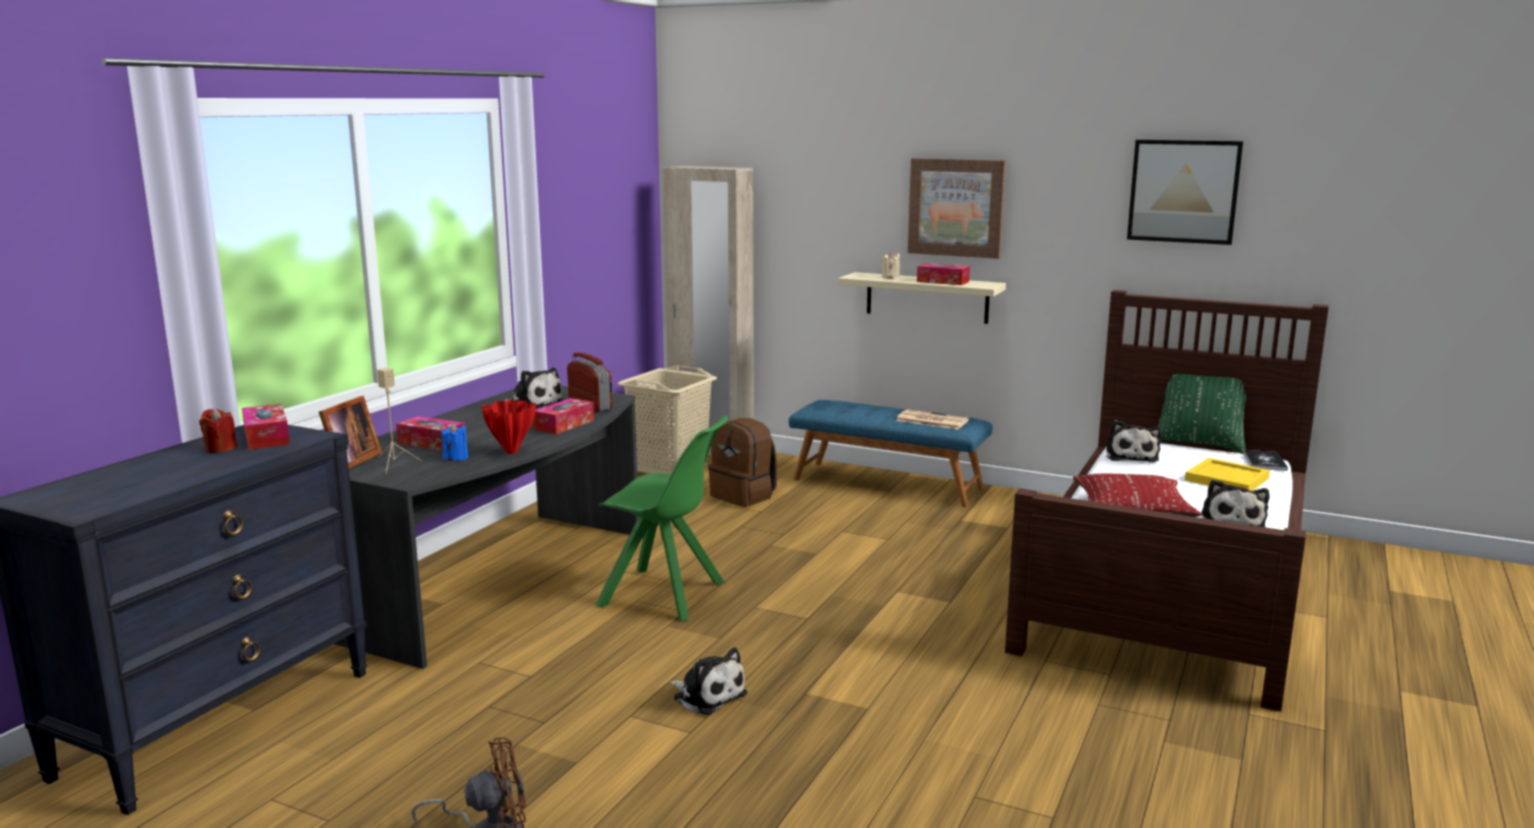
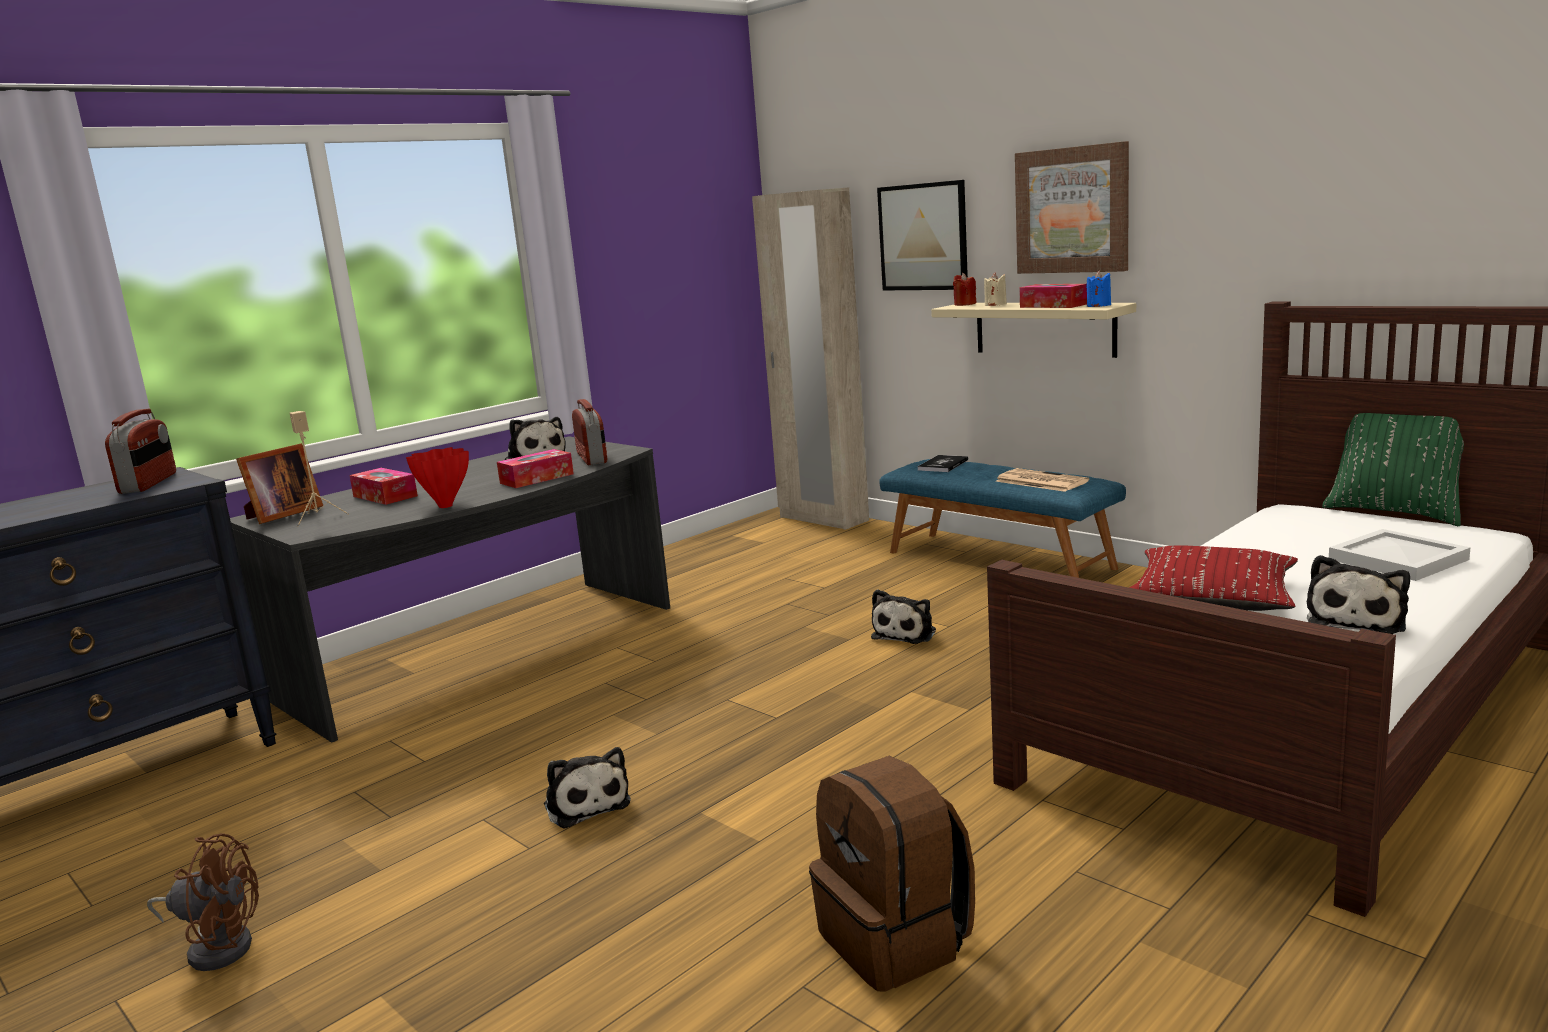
camera: 20 degrees right, 0 degrees up
red candle [199,408,238,453] -> red candle moved to [953,273,976,306]
tissue box [242,404,290,450] -> radio [105,409,176,494]
blue candle [441,423,468,461] -> blue candle moved to [1086,271,1111,307]
green chair [596,415,728,621] -> none
beige laundry basket [618,365,717,474] -> none
brown backpack [708,418,777,507] -> brown backpack moved to [809,756,975,992]
plush toy [1106,420,1162,462] -> plush toy moved to [871,589,936,644]
picture [1127,140,1243,245] -> picture moved to [877,180,968,290]
yellow tray [1185,458,1270,491] -> white tray [1329,529,1471,581]
book [1243,450,1288,471] -> book moved to [917,455,968,472]

